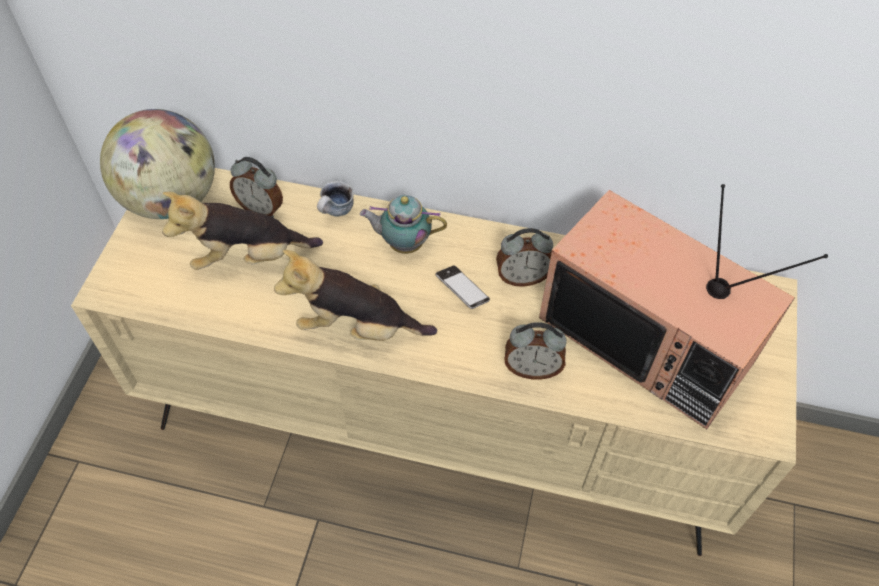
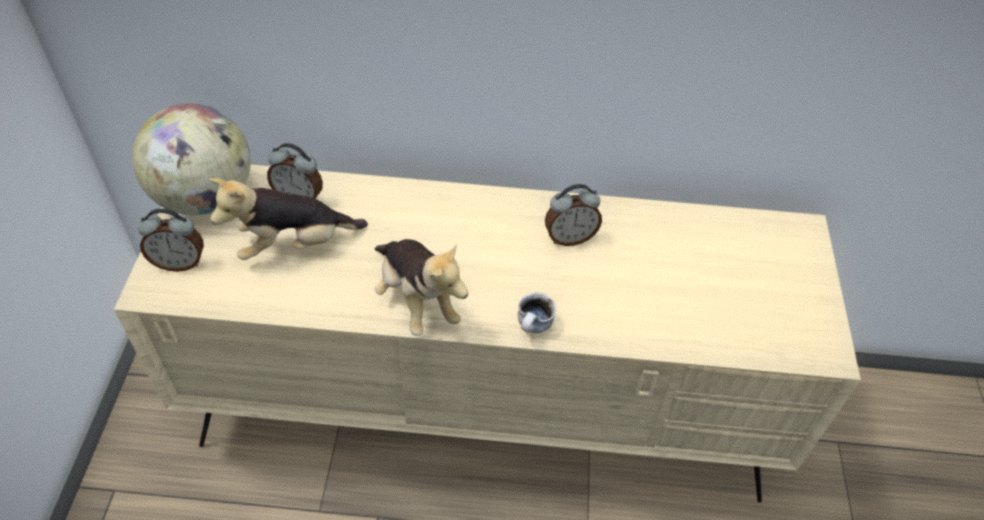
camera: 10 degrees left, 5 degrees down
plush toy [274,250,437,341] -> plush toy turned 120 degrees counterclockwise [374,239,468,336]
mug [317,181,354,217] -> mug moved to [518,293,556,333]
teapot [360,195,447,254] -> none
phone [436,265,490,309] -> none
alarm clock [504,322,567,380] -> alarm clock moved to [138,208,204,272]
television [539,184,828,429] -> none

